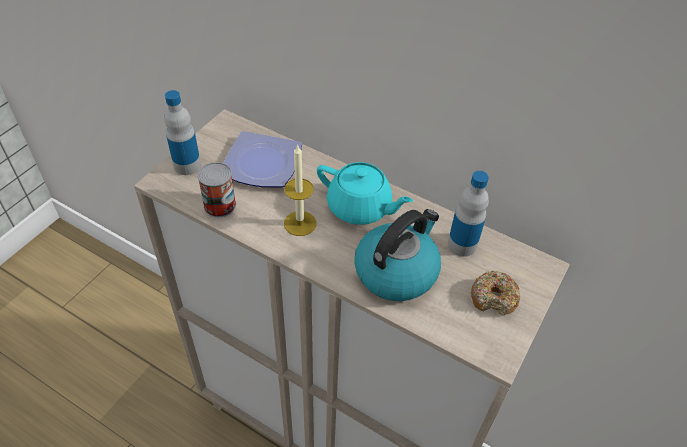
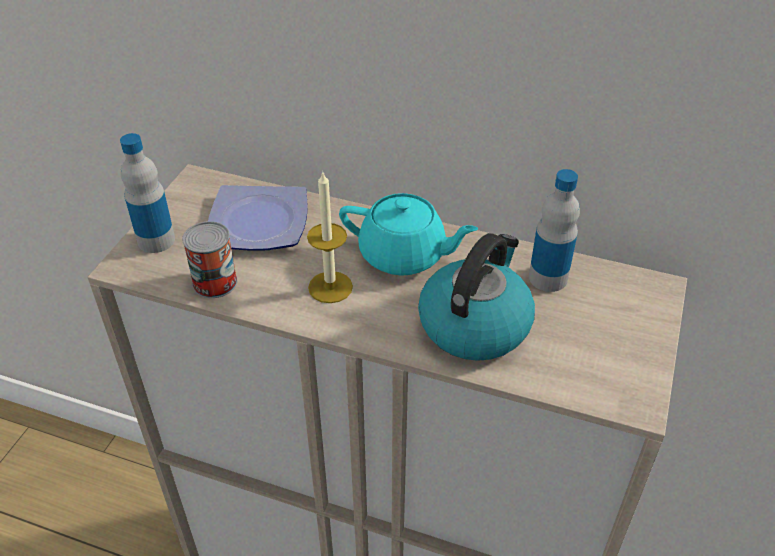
camera: 10 degrees left, 5 degrees down
donut [471,271,520,315] -> none

